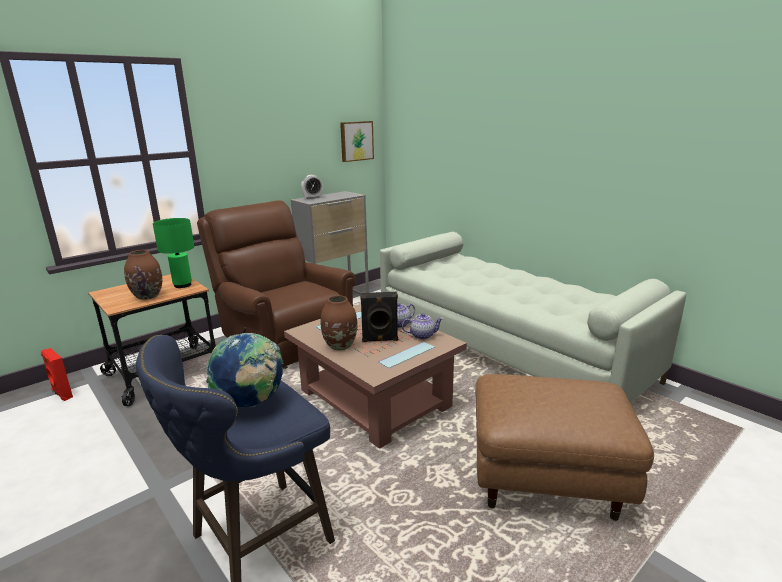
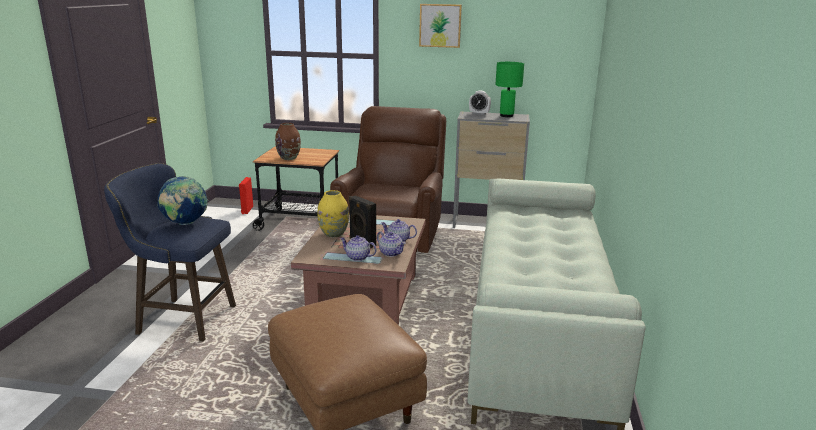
camera: 50 degrees right, 0 degrees up
green table lamp [153,218,194,288] -> green table lamp moved to [496,62,524,117]
brown vase [321,295,357,351] -> yellow vase [317,190,349,237]
picture [340,121,374,162] -> picture moved to [419,4,462,48]
none -> teapot [340,235,377,261]

